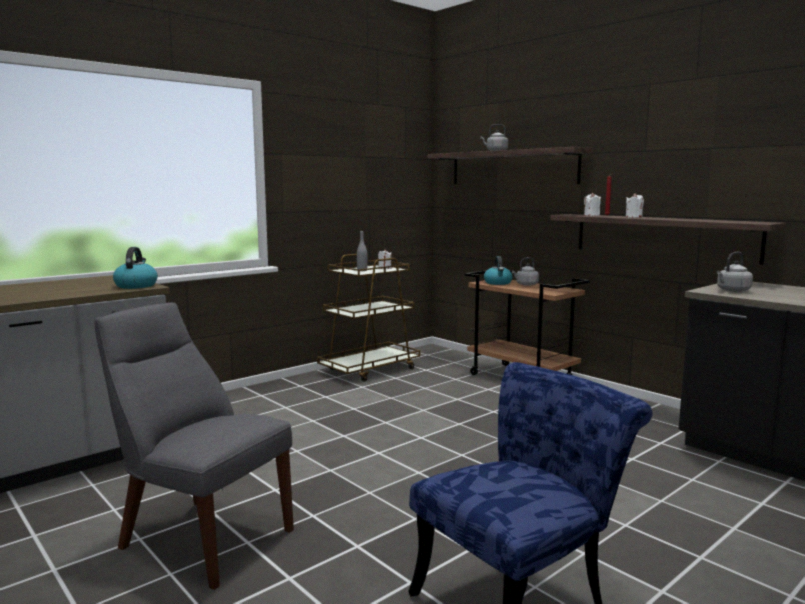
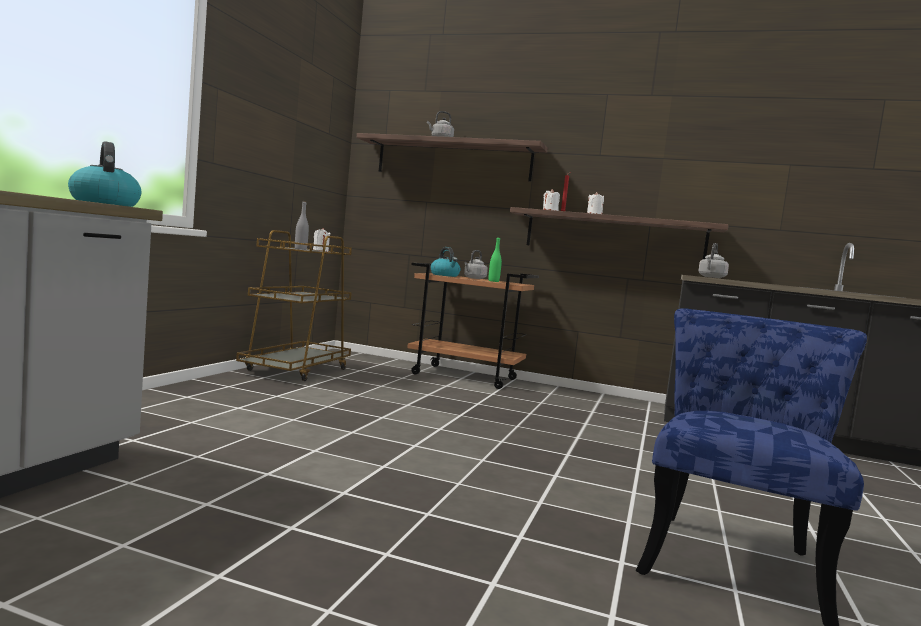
camera: 30 degrees left, 5 degrees down
grey chair [94,302,294,590] -> none
none -> green bottle [488,237,502,282]

